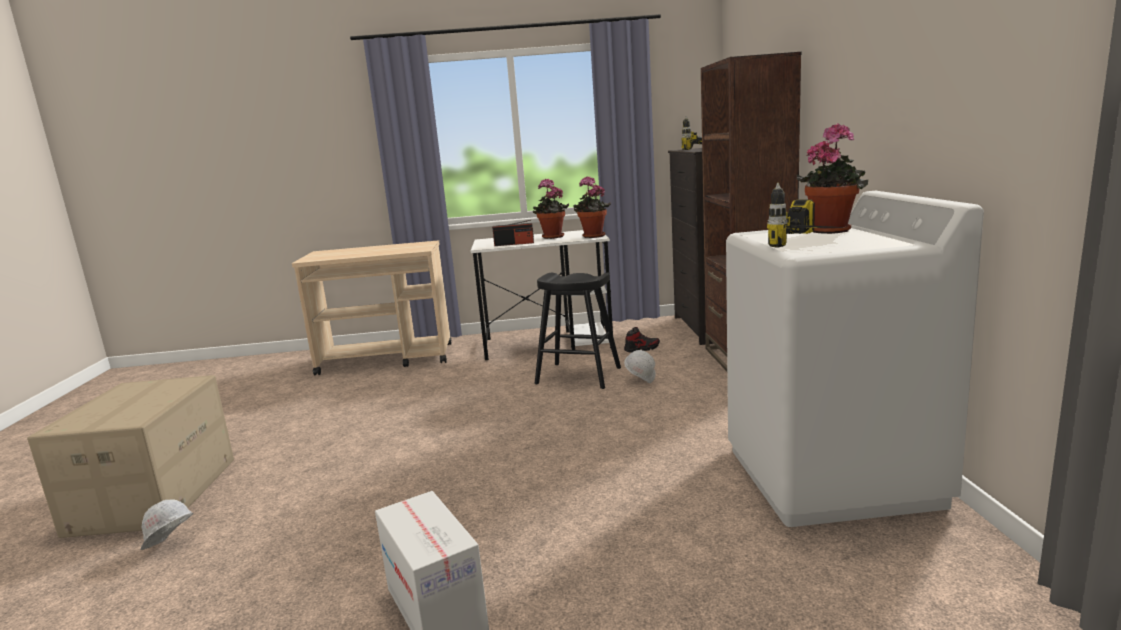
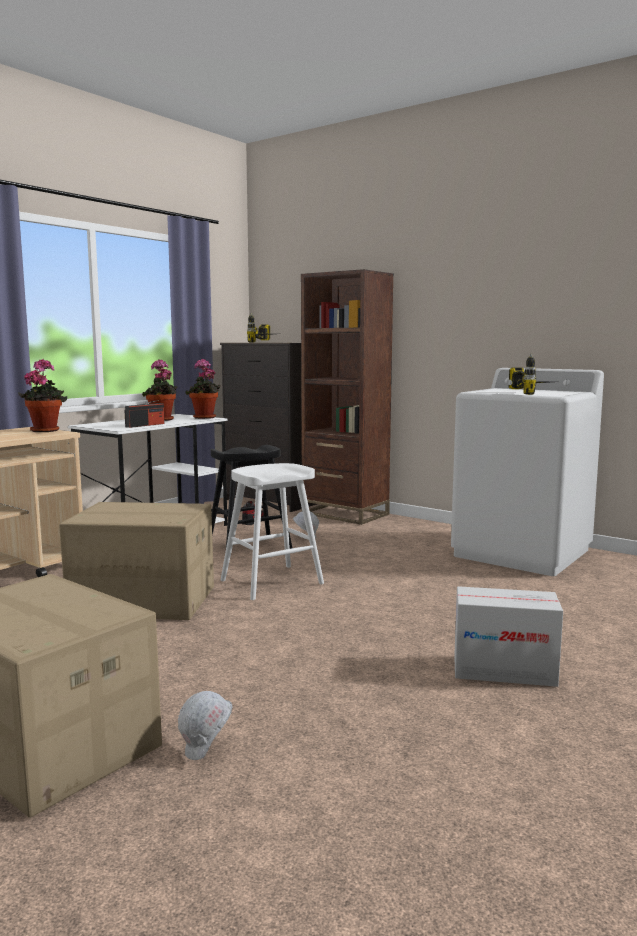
camera: 50 degrees left, 5 degrees down
potted plant [797,123,868,234] -> potted plant moved to [18,359,67,432]
none -> cardboard box [59,502,214,620]
none -> white stool [221,463,324,600]

